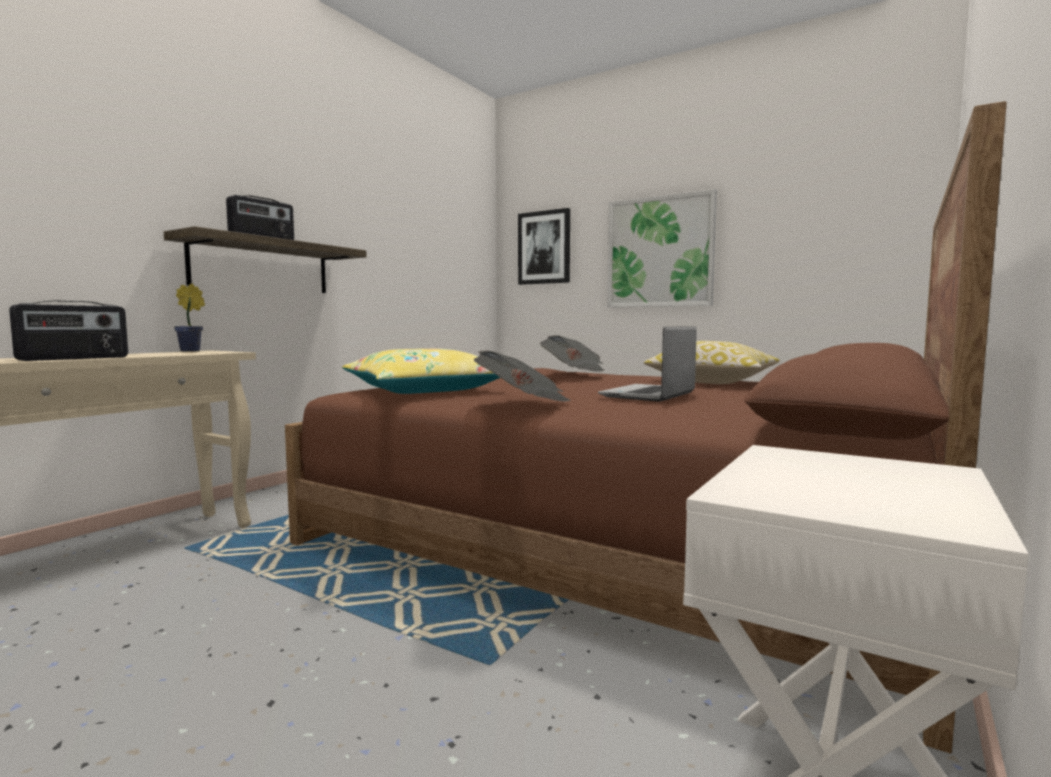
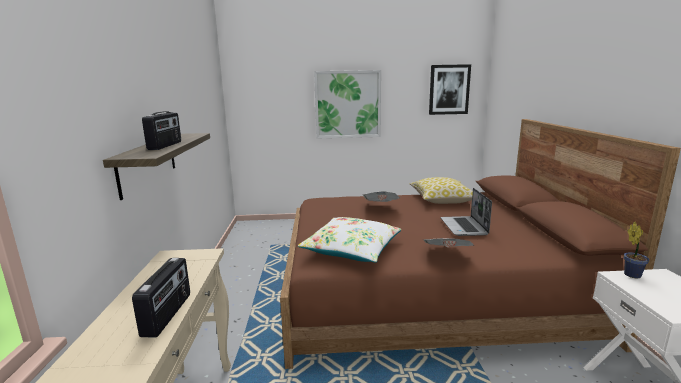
camera: 35 degrees left, 10 degrees up
potted plant [174,284,205,352] -> potted plant moved to [624,222,649,278]
yellow pillow [342,349,500,394] -> white pillow [298,217,401,263]
picture [518,208,570,285] -> picture moved to [429,64,471,115]

